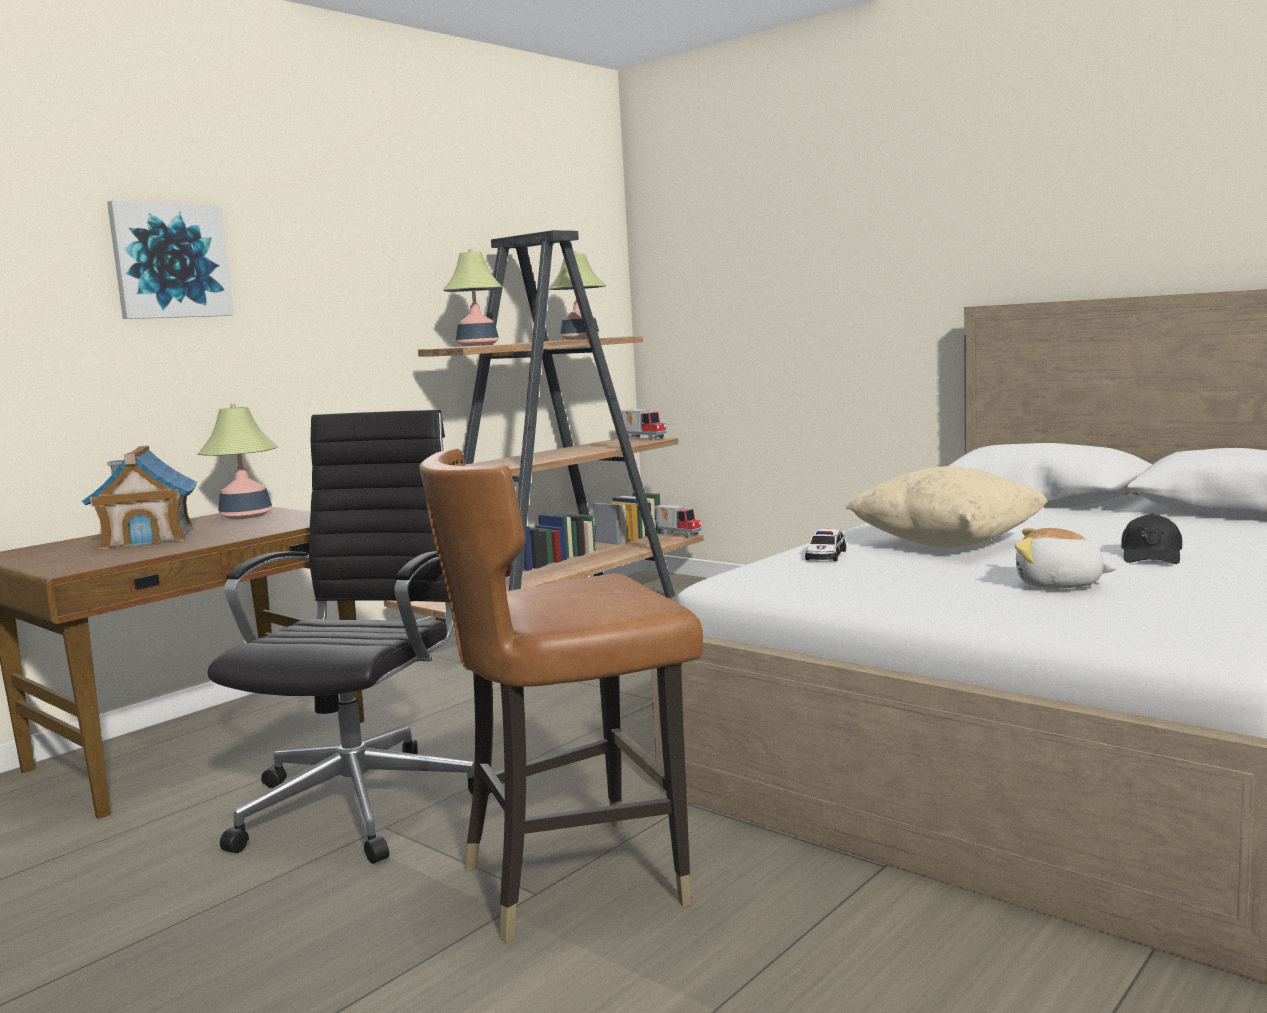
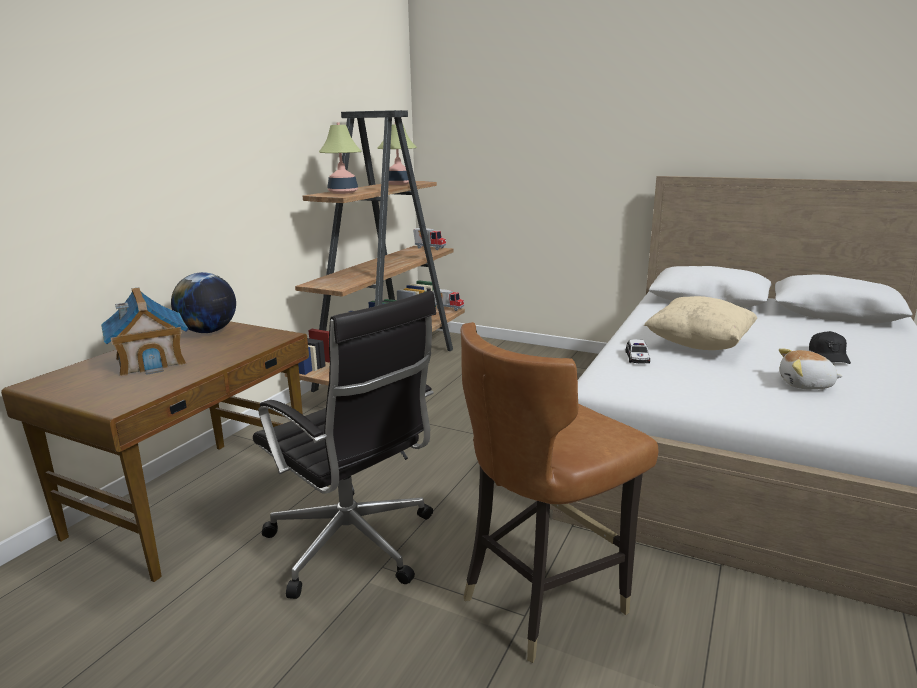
camera: 15 degrees left, 10 degrees up
picture [107,200,234,319] -> none
table lamp [198,404,278,519] -> globe [171,272,236,333]
black office chair [207,410,492,864] -> black office chair turned 135 degrees clockwise [253,291,436,599]

